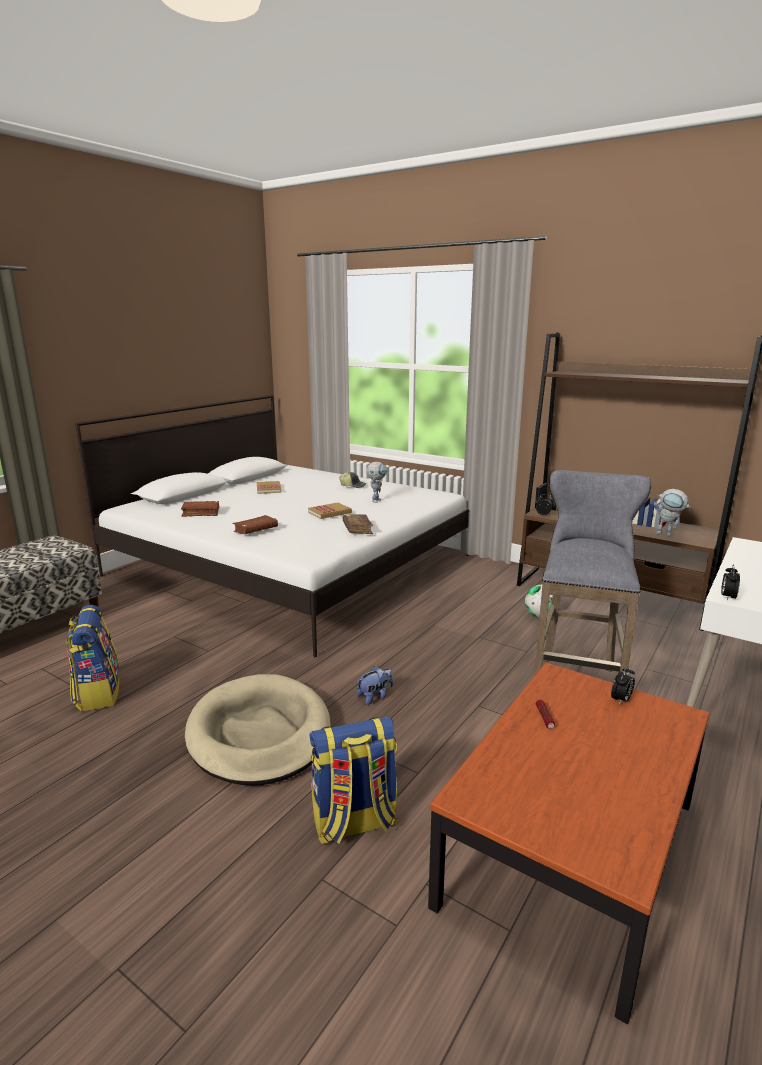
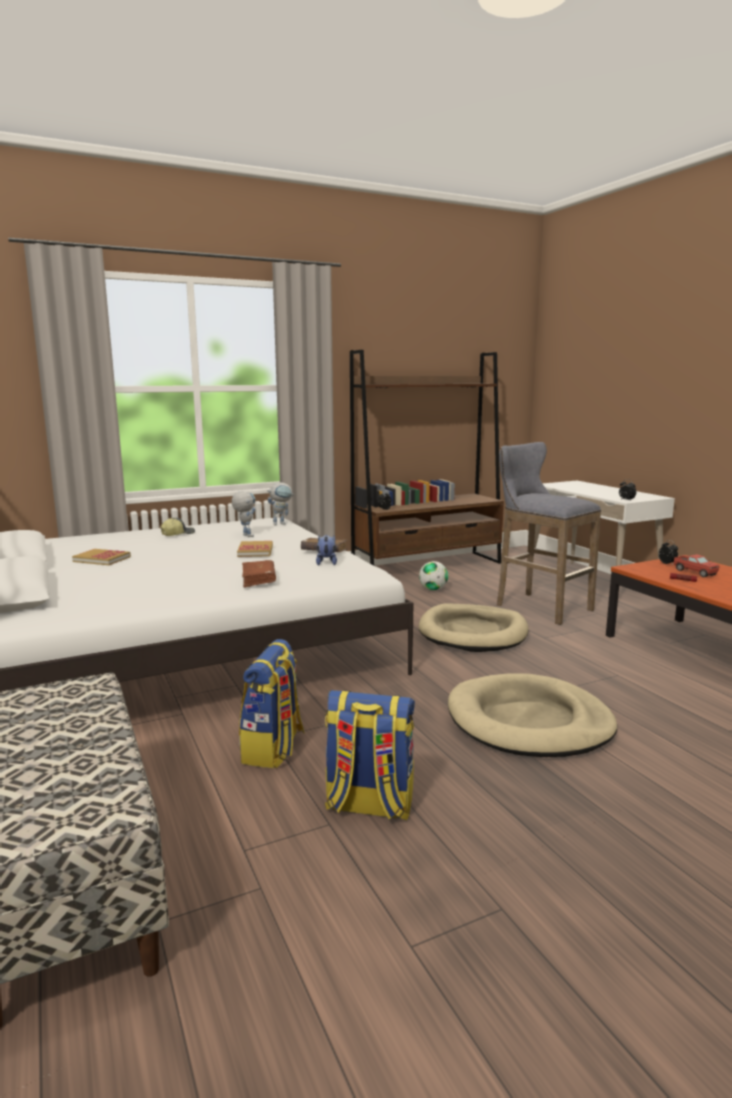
camera: 60 degrees left, 5 degrees down
brown book [181,501,219,517] -> none
backpack [309,716,398,844] -> backpack moved to [239,639,305,768]
plush toy [357,666,393,705] -> plush toy moved to [316,535,337,565]
toy robot [654,489,691,537] -> toy robot moved to [267,482,295,525]
none -> beige dog bed [418,603,529,652]
none -> toy truck [674,554,719,577]

